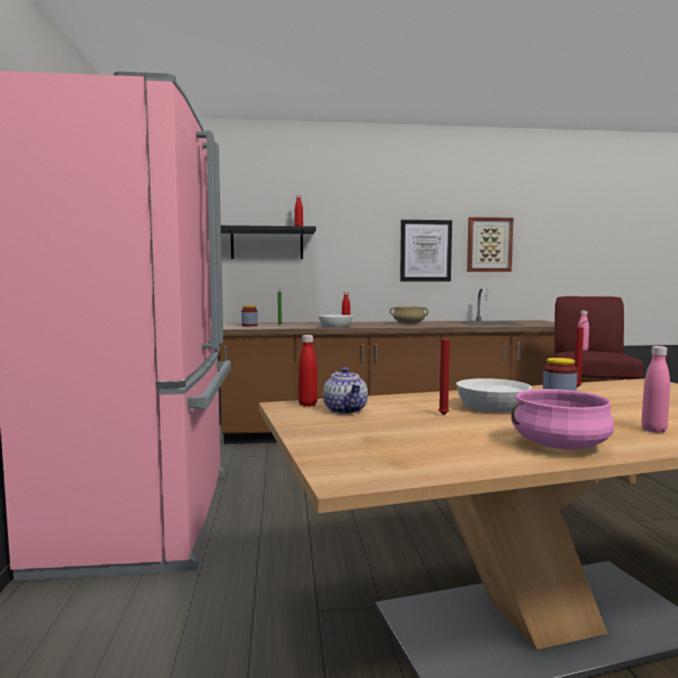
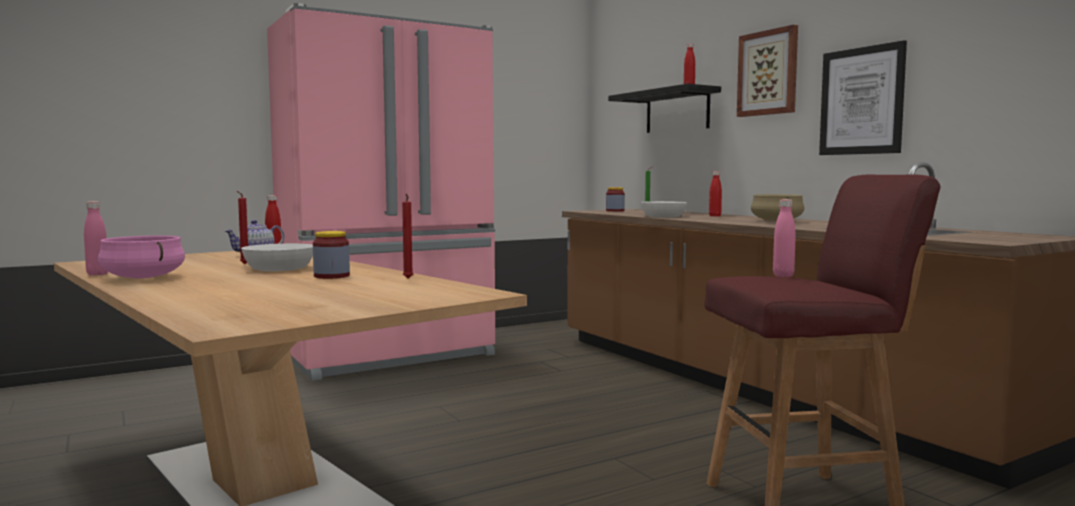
camera: 65 degrees right, 0 degrees up
picture [467,217,513,272] -> picture moved to [737,25,798,117]
pink bottle [641,346,670,433] -> pink bottle moved to [84,201,108,276]

